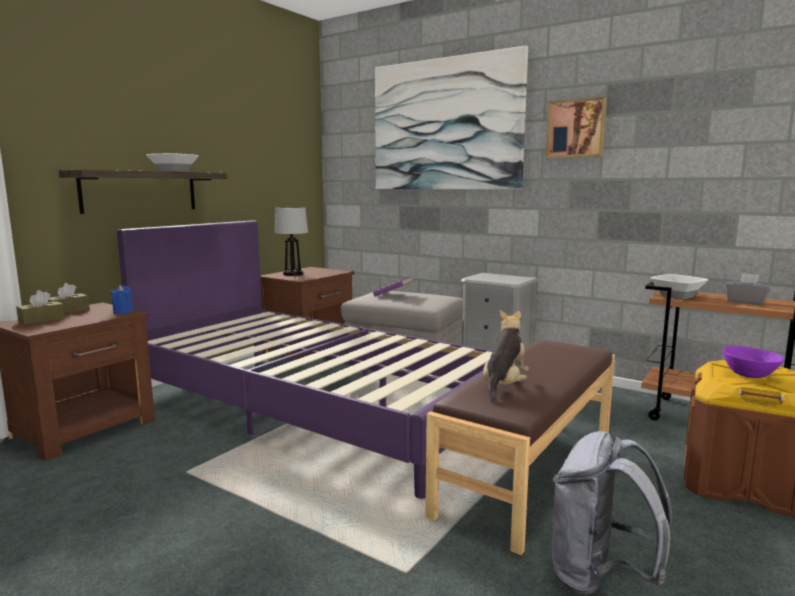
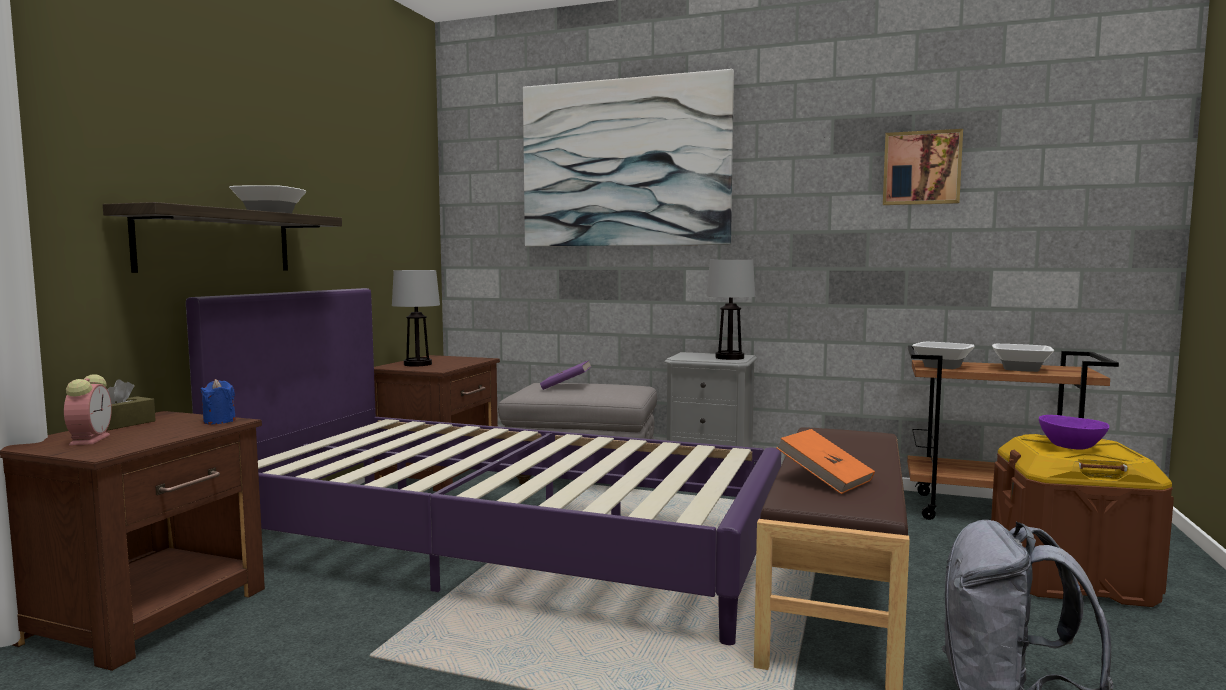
camera: 15 degrees left, 5 degrees down
brown tissue box [16,290,65,325] -> alarm clock [64,374,112,445]
plush toy [483,310,529,404] -> orange book [776,429,875,494]
picture [546,97,607,158] -> picture moved to [883,129,963,205]
grey tissue box [725,273,771,305] -> bowl [992,344,1054,372]
none -> table lamp [706,260,755,360]

